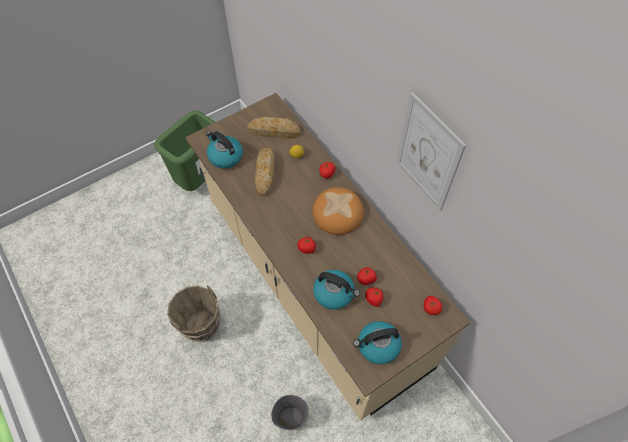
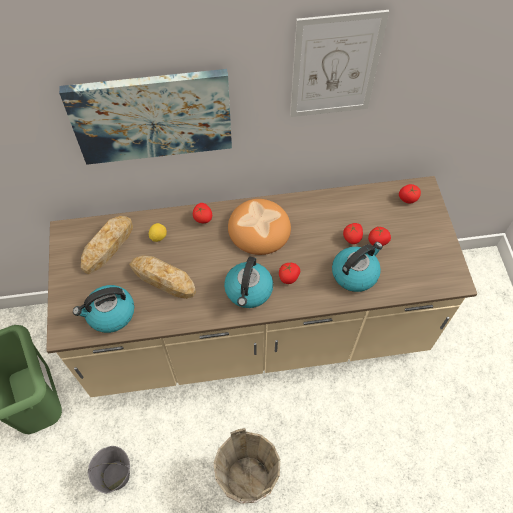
camera: 65 degrees left, 0 degrees up
grey bucket [271,395,309,430] -> grey bucket moved to [87,446,130,494]
kettle [353,321,402,365] -> kettle moved to [224,257,273,308]
none -> picture [59,69,232,165]

